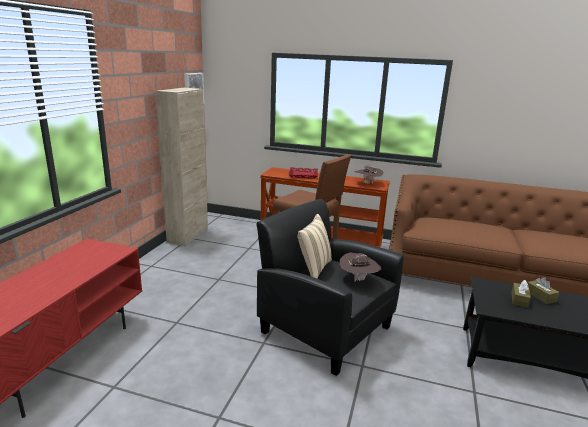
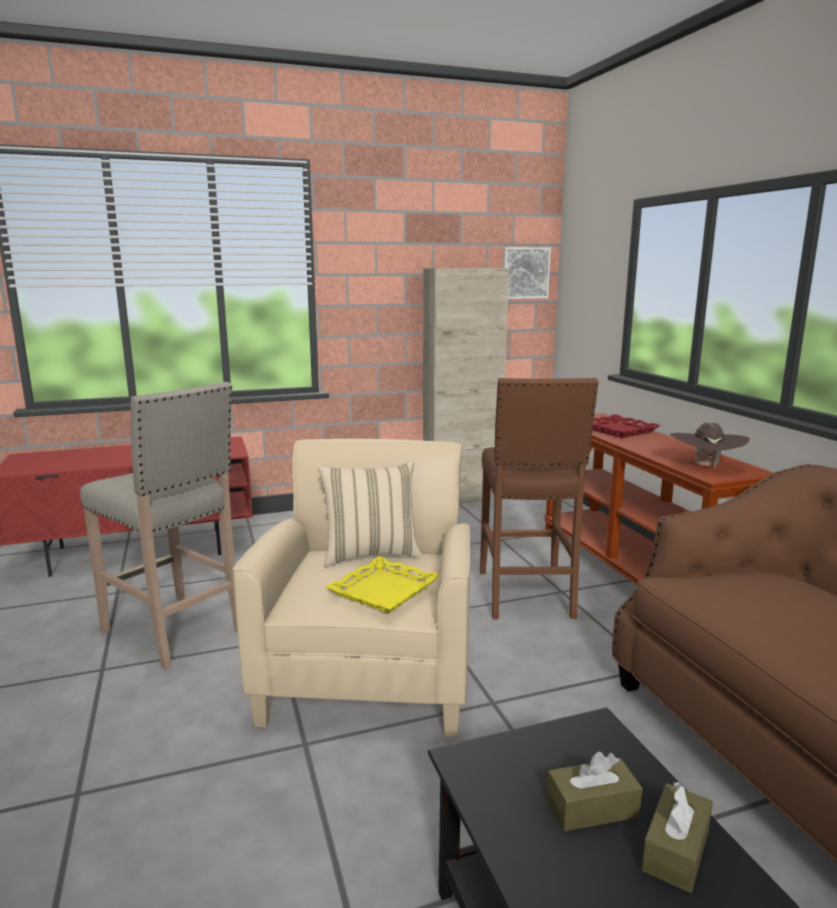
camera: 55 degrees right, 5 degrees down
black armchair [256,199,404,376] -> beige armchair [233,439,470,737]
brown hat [340,253,381,282] -> yellow tray [325,556,440,613]
none -> beige stool [80,382,237,670]

